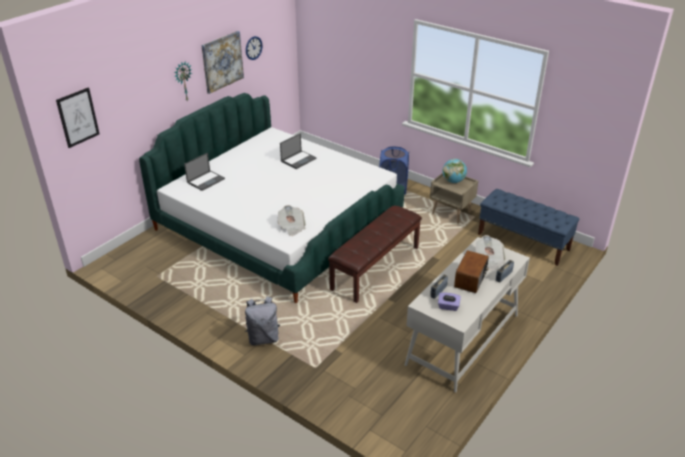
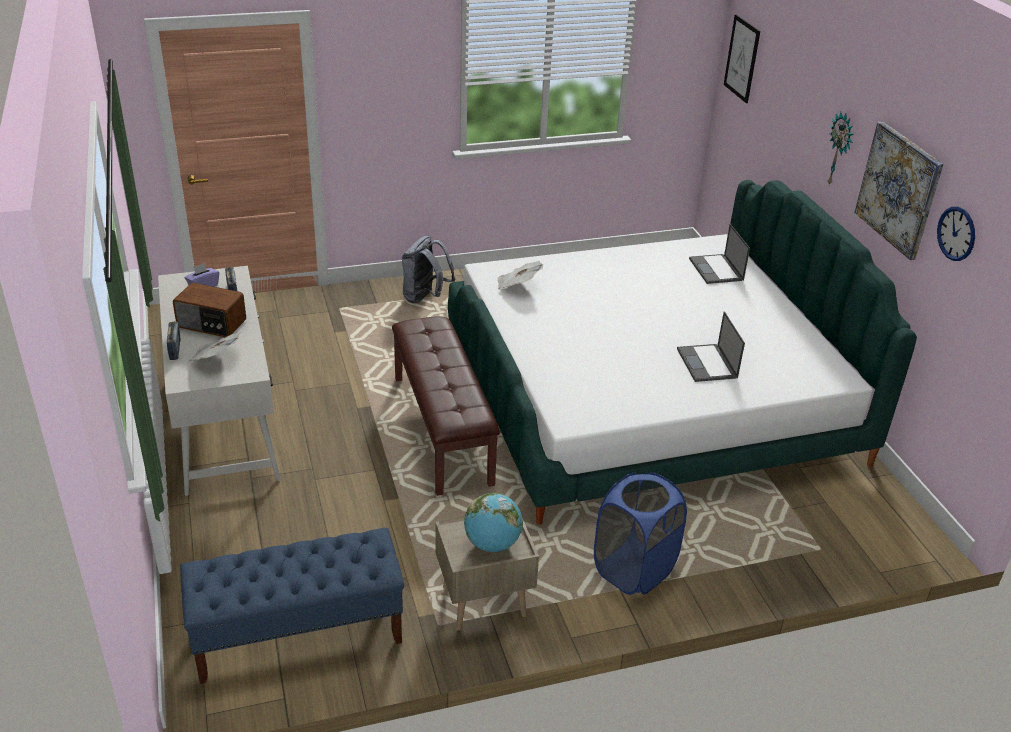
camera: 125 degrees right, 0 degrees up
radio [454,250,489,293] -> radio turned 45 degrees counterclockwise [173,283,246,337]

